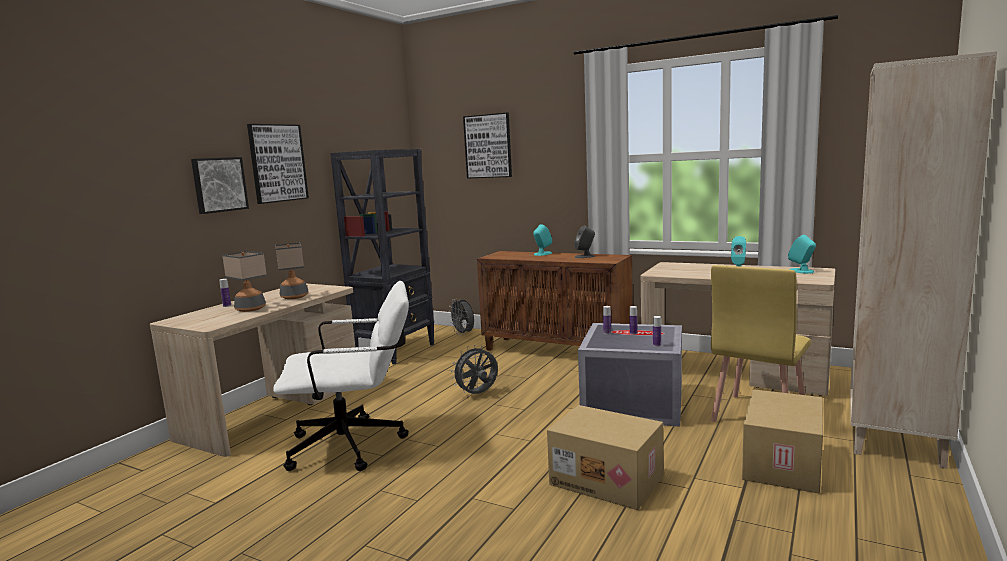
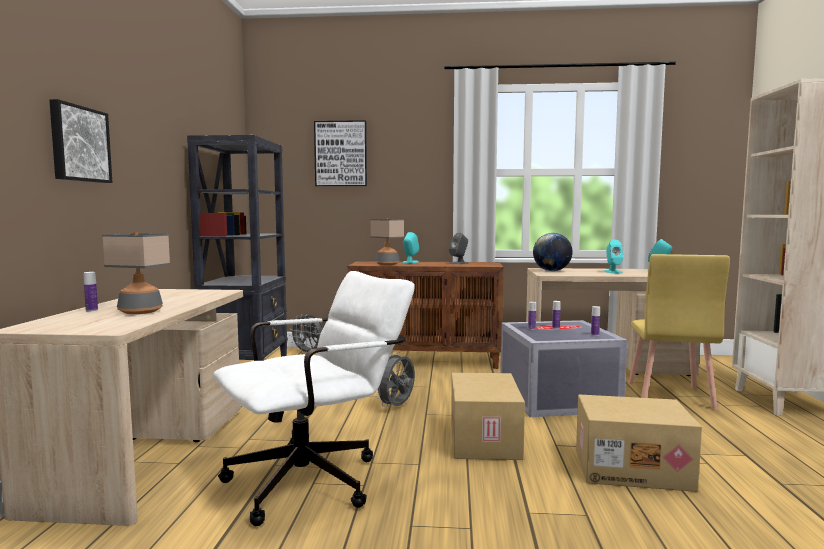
camera: 25 degrees left, 5 degrees down
picture [247,124,309,204] -> none
table lamp [275,243,309,299] -> table lamp moved to [370,218,404,265]
cardboard box [742,389,823,493] -> cardboard box moved to [451,373,525,460]
none -> globe [533,233,573,271]

